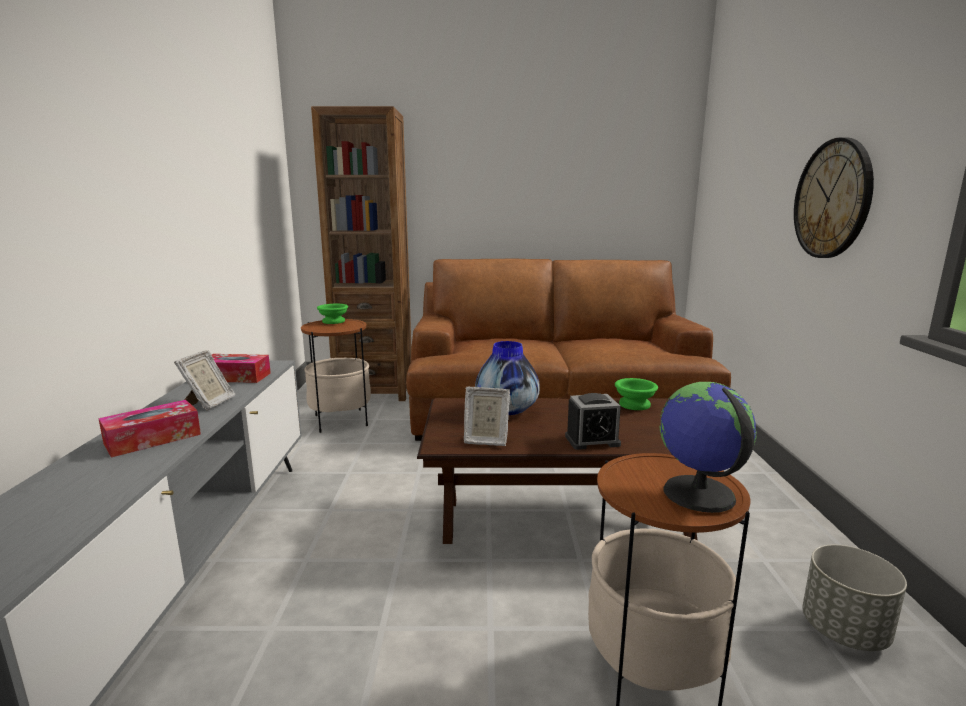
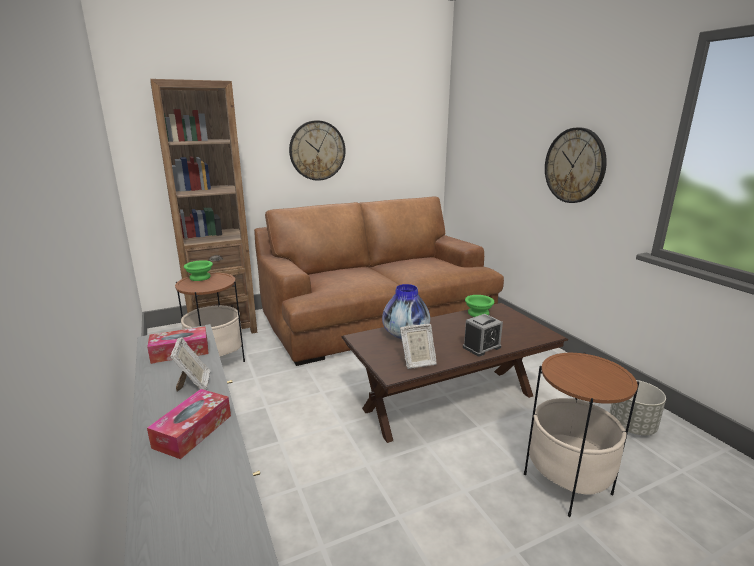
camera: 25 degrees left, 5 degrees up
globe [660,382,757,513] -> none
none -> wall clock [289,120,346,181]

